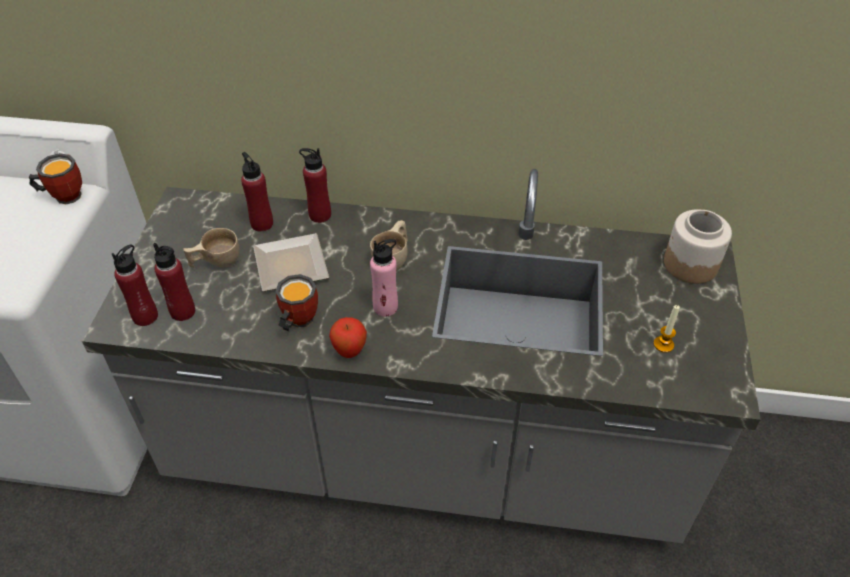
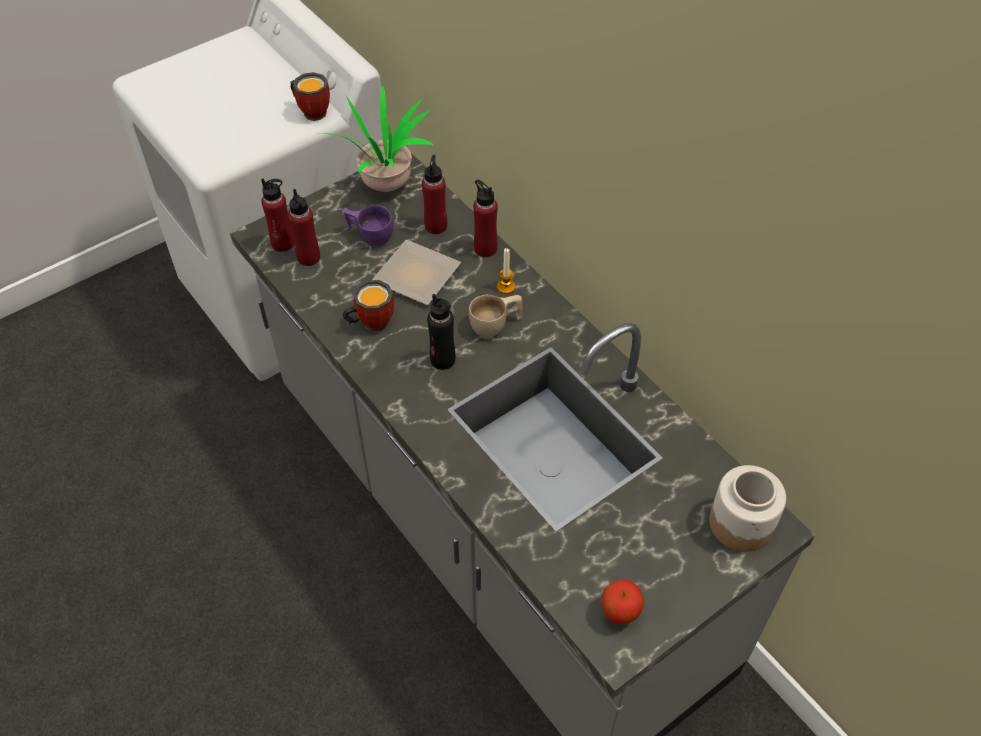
camera: 45 degrees right, 5 degrees up
beige cup [183,228,240,268] -> purple cup [343,205,393,245]
apple [329,317,367,358] -> apple moved to [601,579,644,625]
pink bottle [370,239,398,316] -> black bottle [427,294,456,370]
candle [654,305,680,353] -> candle moved to [497,248,515,294]
none -> potted plant [318,85,433,192]

